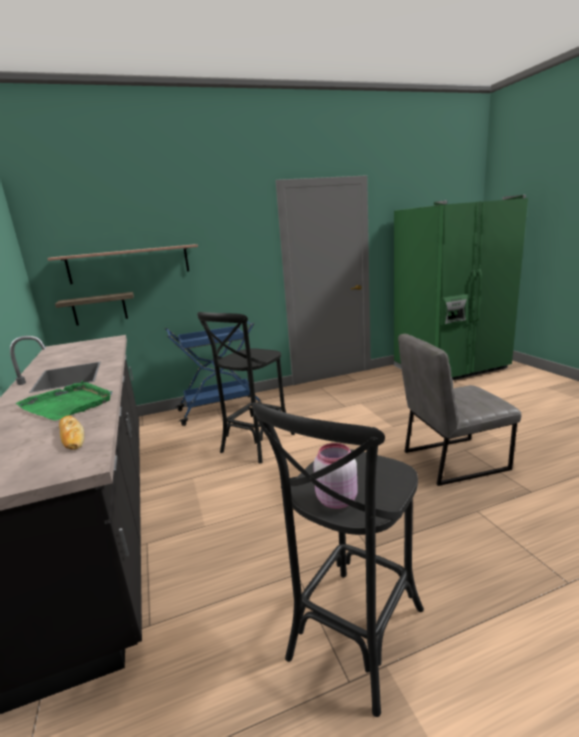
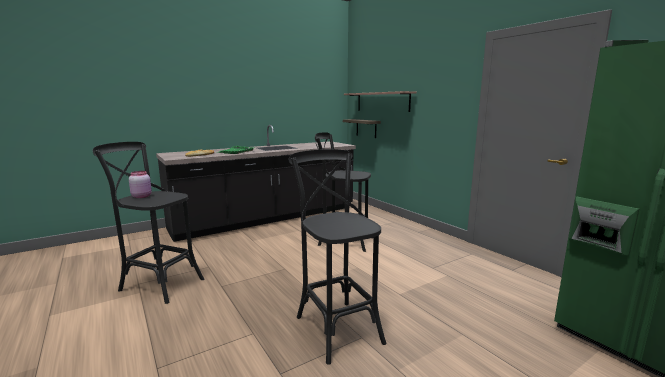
camera: 75 degrees right, 5 degrees down
blue cart [164,321,262,426] -> none
grey chair [398,334,521,486] -> black stool [289,149,386,365]

